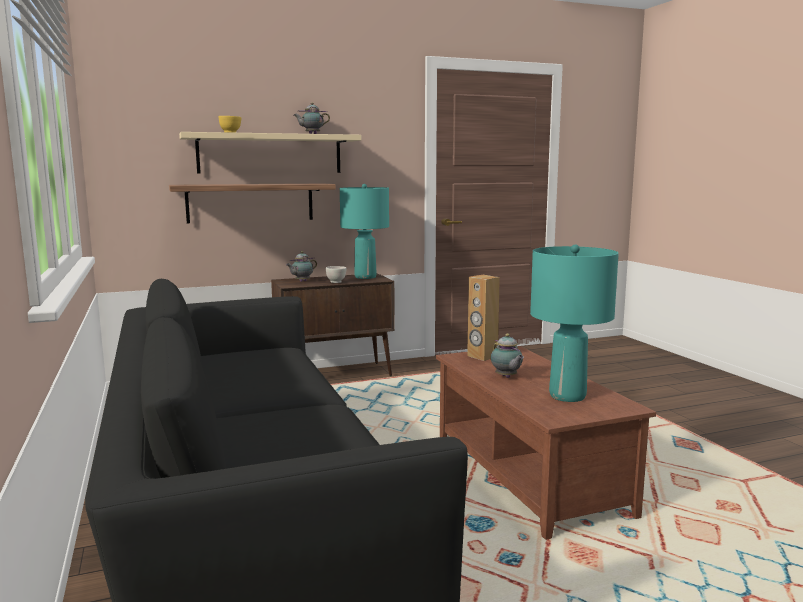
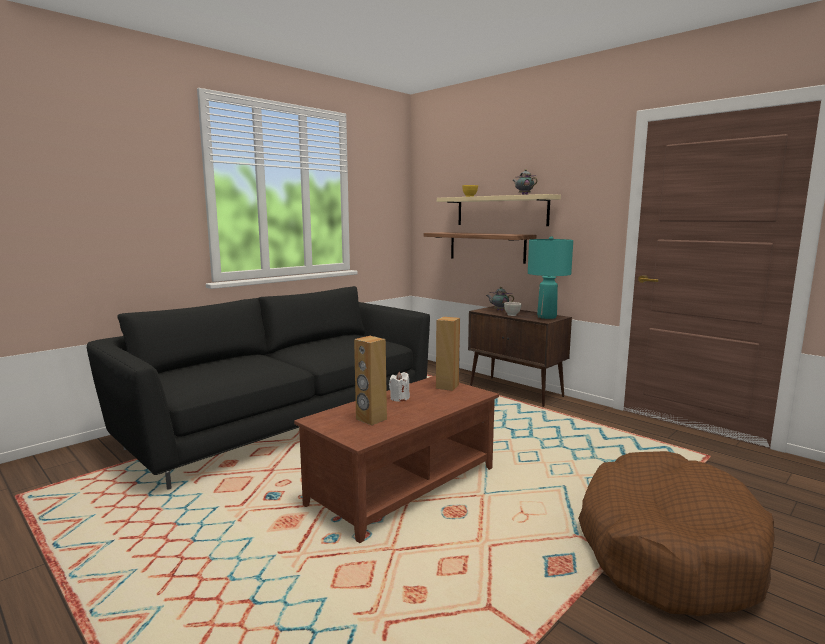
camera: 65 degrees right, 0 degrees up
teapot [491,333,524,378] -> white candle [389,372,410,402]
turquoise table lamp [530,245,619,402] -> brown speaker [354,336,387,425]
none -> brown dog bed [578,451,775,616]

